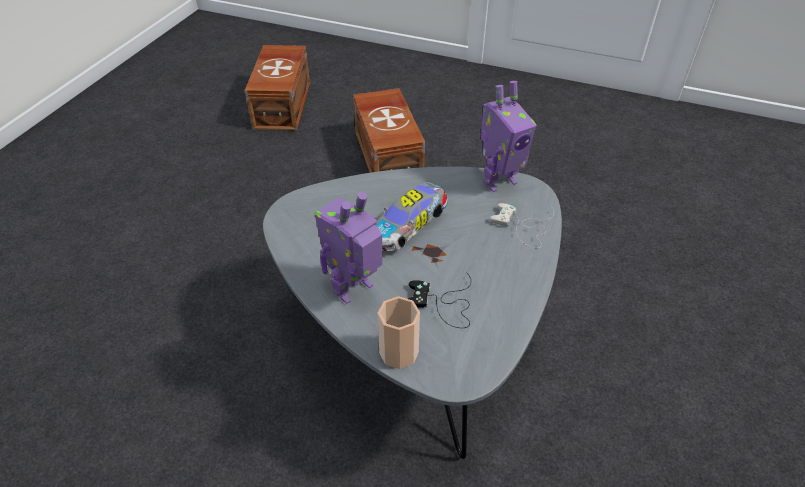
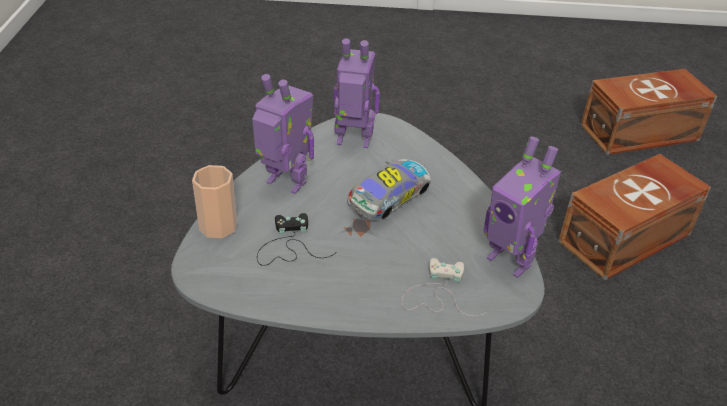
camera: 70 degrees right, 5 degrees down
toy car [377,182,448,251] -> toy car turned 105 degrees clockwise [347,159,431,220]
none -> toy robot [334,38,380,148]

